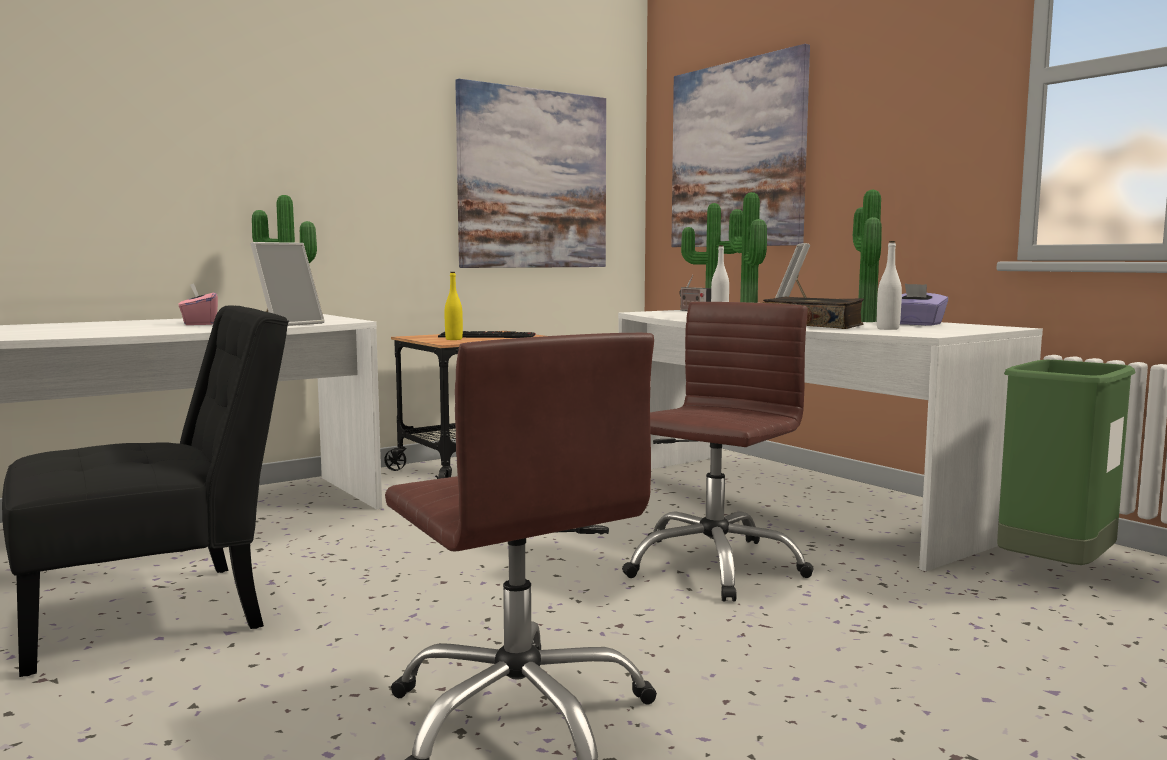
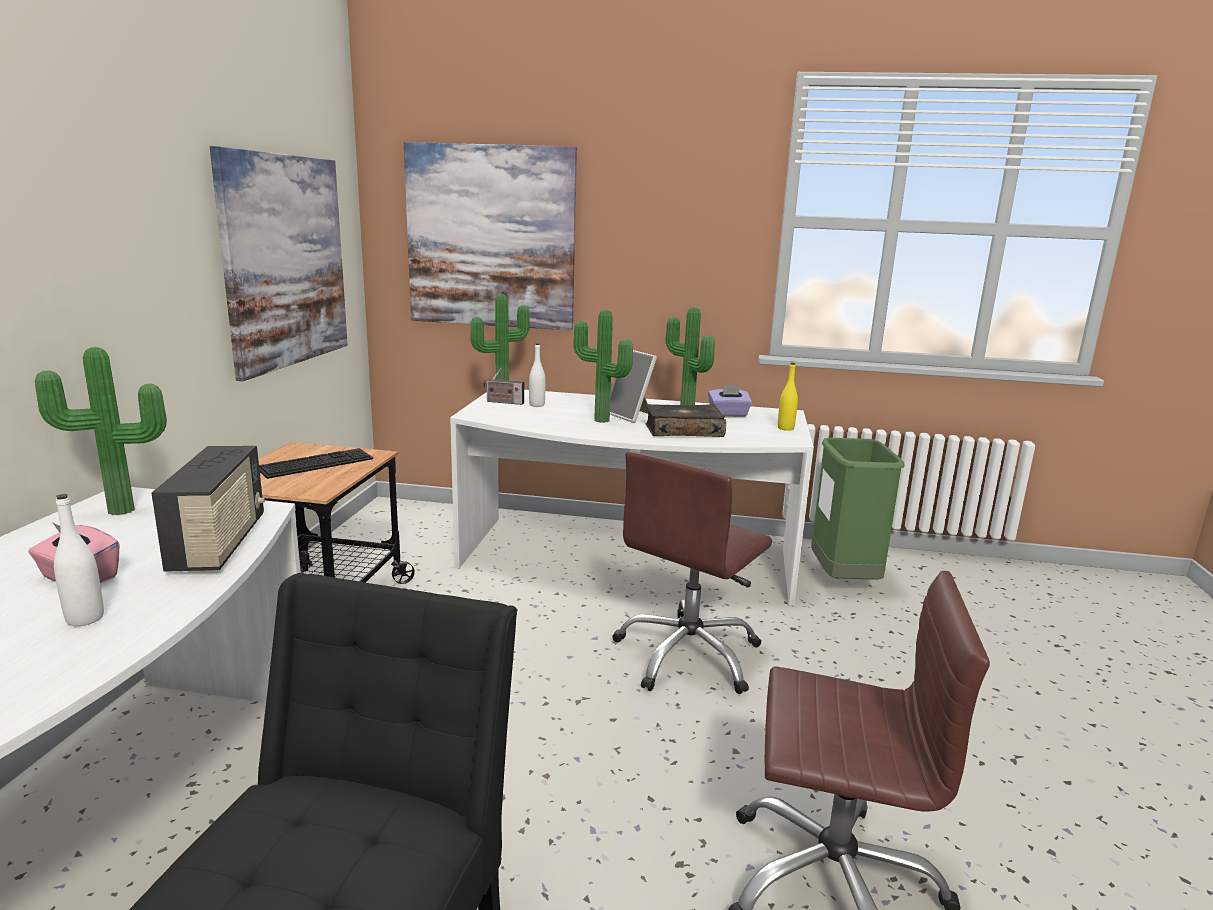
camera: 45 degrees left, 10 degrees up
picture frame [251,242,325,326] -> radio [151,446,265,572]
yellow bottle [445,272,463,340] -> yellow bottle moved to [778,363,798,431]
brown office chair [622,302,814,601] -> brown office chair turned 135 degrees counterclockwise [612,451,772,694]
white bottle [877,241,902,330] -> white bottle moved to [54,494,104,626]

